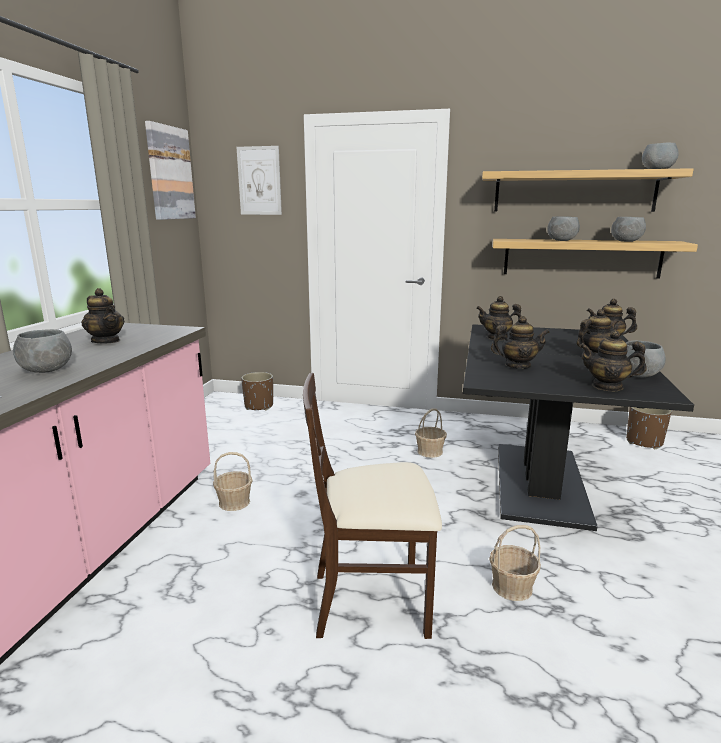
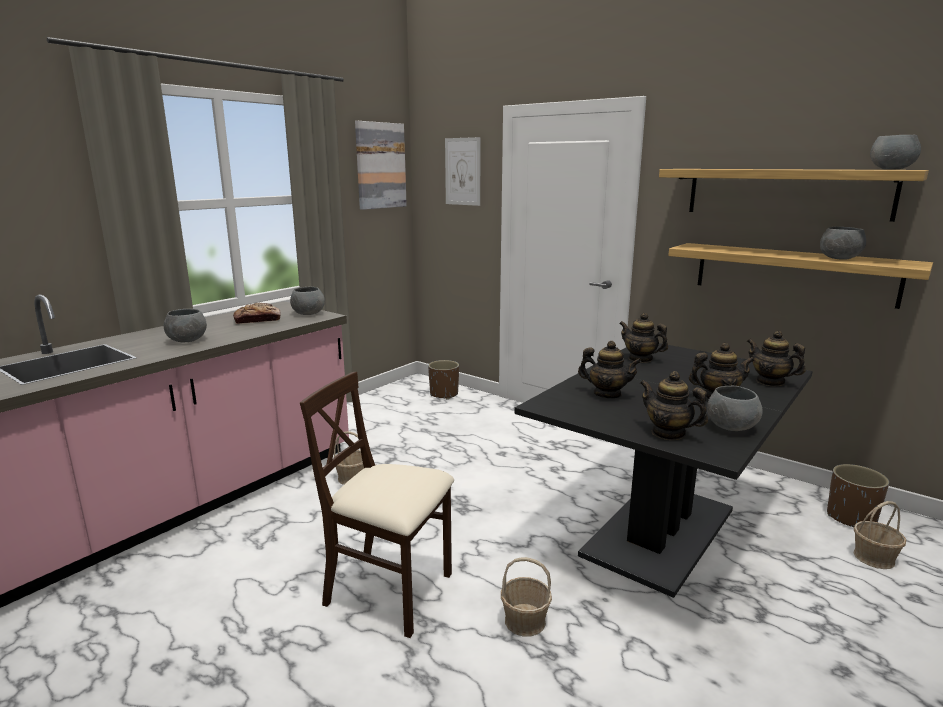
camera: 25 degrees right, 0 degrees up
teapot [81,288,124,343] -> bread [233,303,281,324]
basket [415,408,447,458] -> basket moved to [853,501,906,569]
grey bowl [547,216,580,241] -> grey bowl moved to [290,286,325,315]

